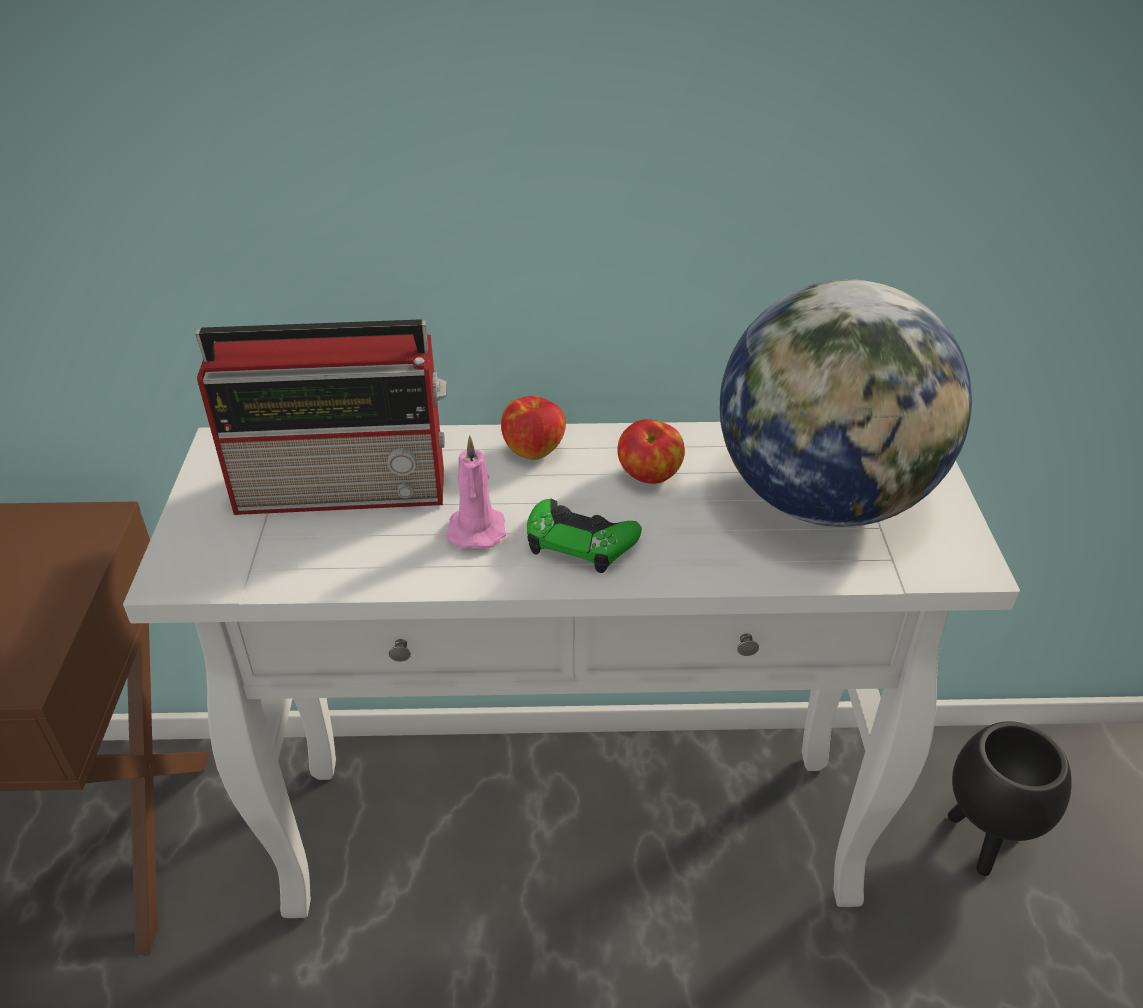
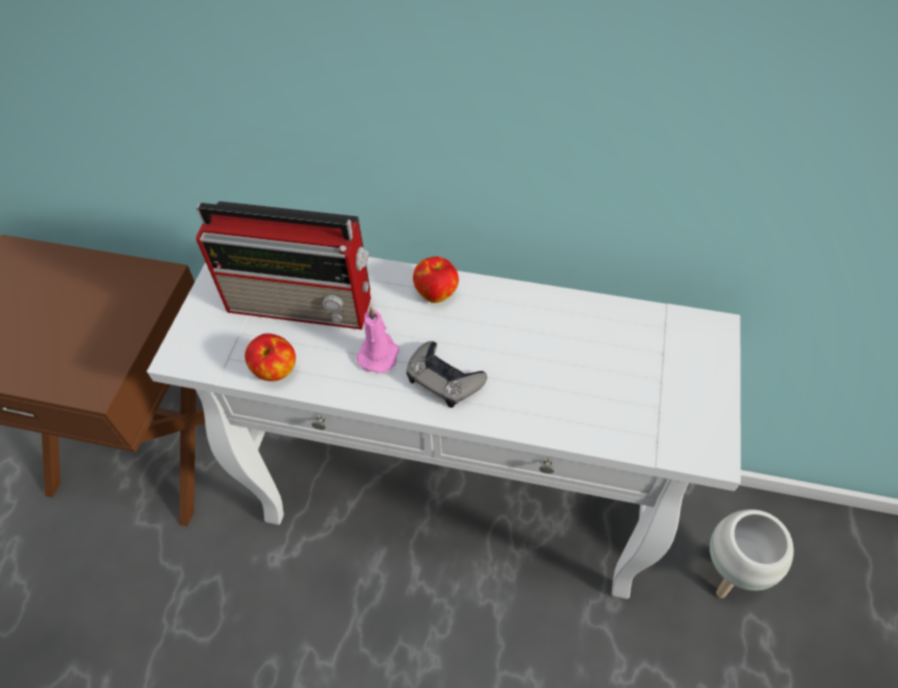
camera: 15 degrees right, 15 degrees up
green game controller [527,499,642,573] -> grey game controller [406,341,487,408]
apple [617,419,685,484] -> apple moved to [245,333,296,381]
globe [720,279,972,527] -> none
black planter [948,721,1072,876] -> white planter [710,509,794,598]

